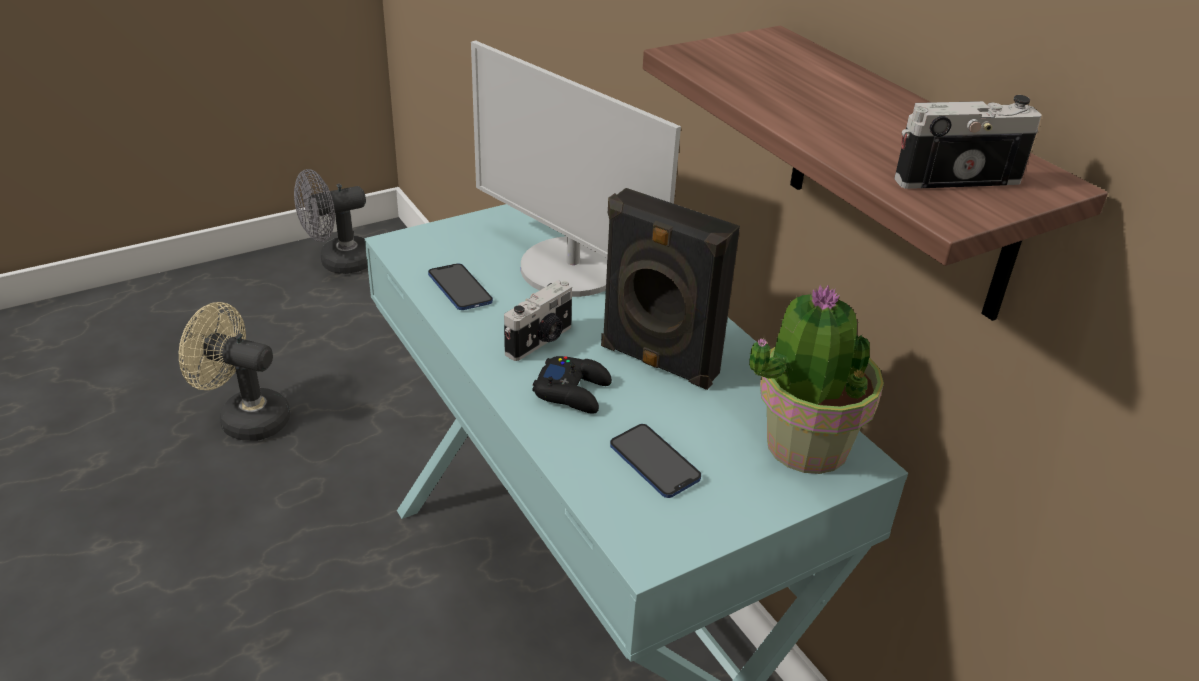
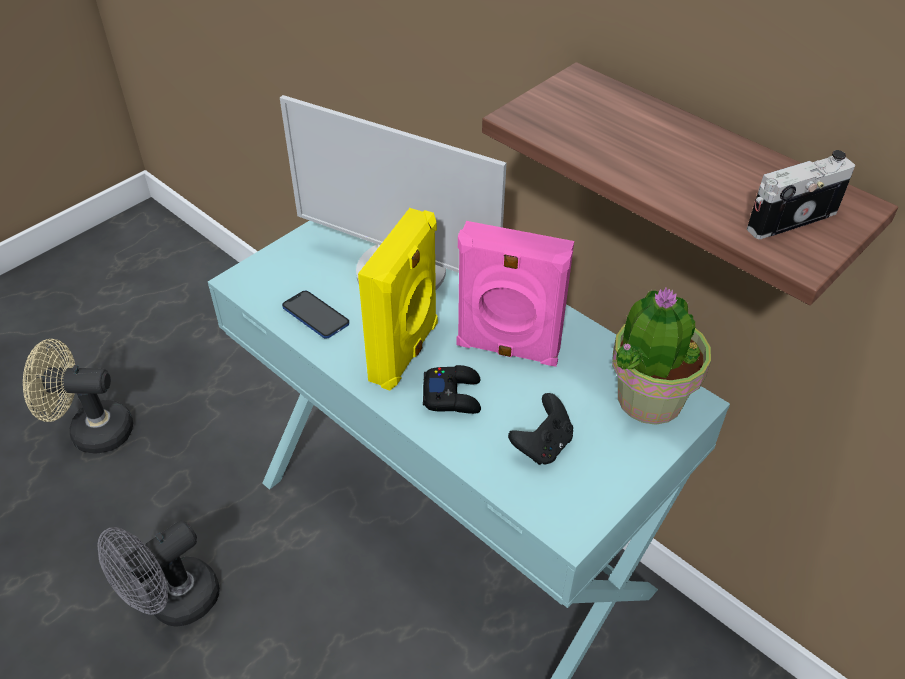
camera: 15 degrees left, 10 degrees up
grey fan [294,169,368,274] -> grey fan moved to [97,521,220,627]
camera [504,280,572,361] -> yellow speaker [358,208,438,391]
black speaker [601,188,740,390] -> pink speaker [457,221,574,367]
phone [610,424,701,498] -> black game controller [508,393,573,465]

